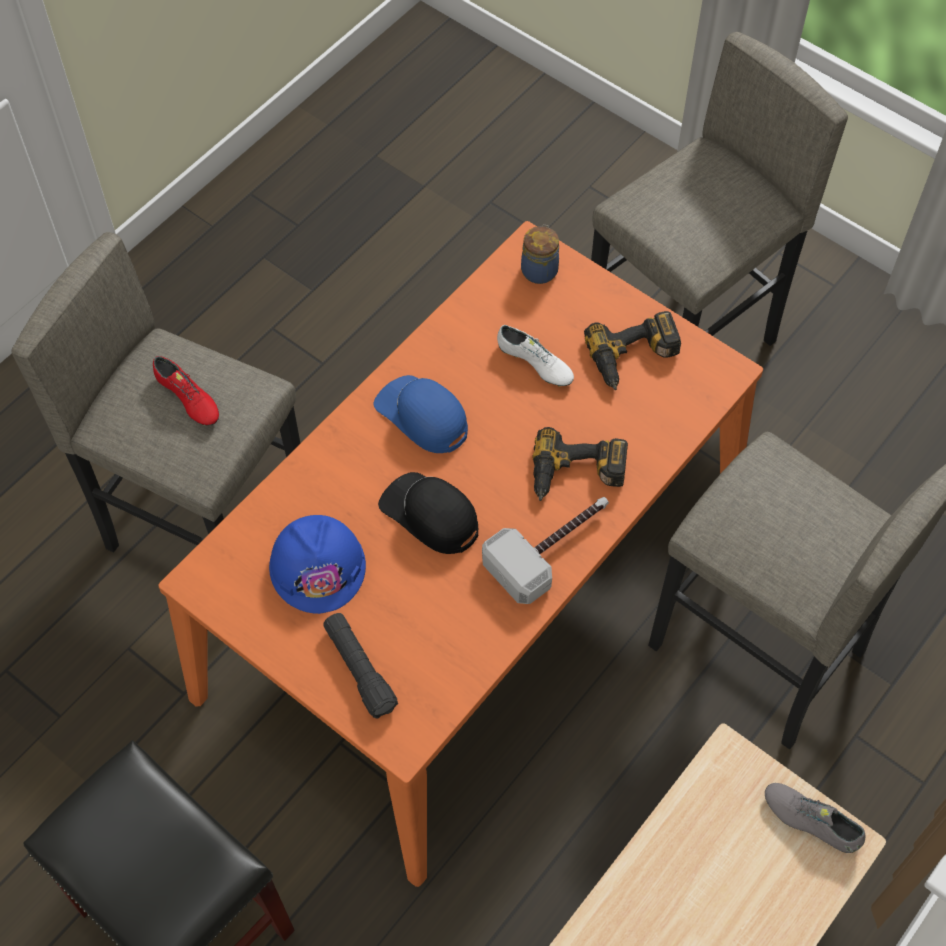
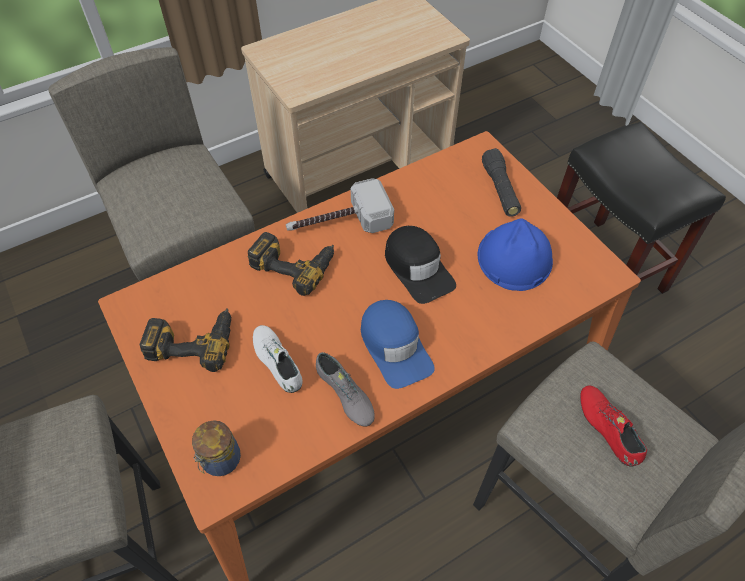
camera: 160 degrees left, 5 degrees down
grey shoe [765,783,865,853] -> grey shoe moved to [316,352,375,427]

